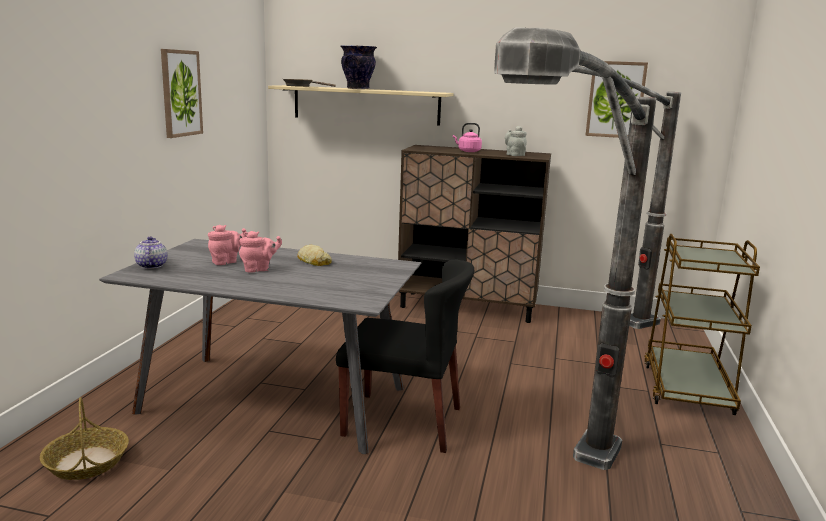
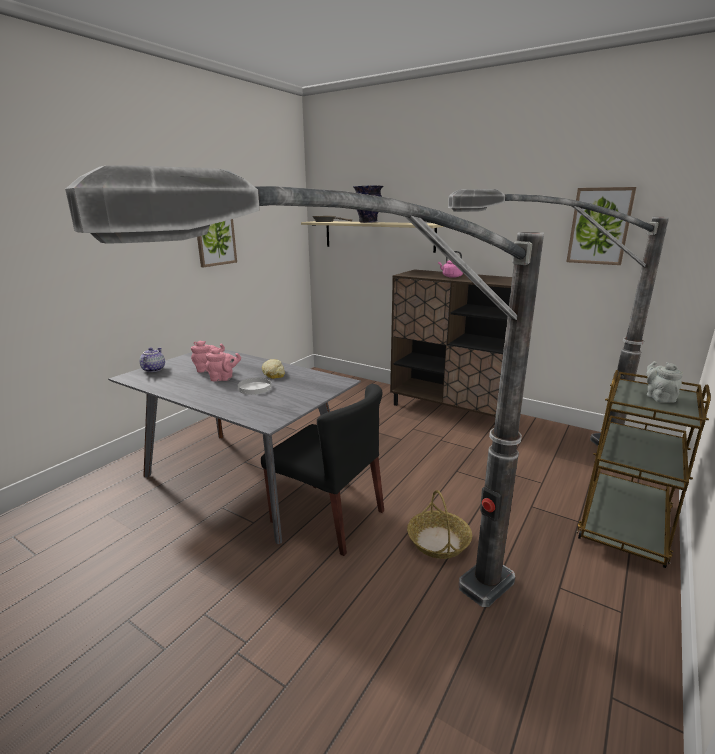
camera: 20 degrees right, 5 degrees up
basket [40,397,129,480] -> basket moved to [407,490,472,559]
grey teapot [505,126,527,156] -> grey teapot moved to [646,361,683,403]
none -> white plate [238,377,272,395]

